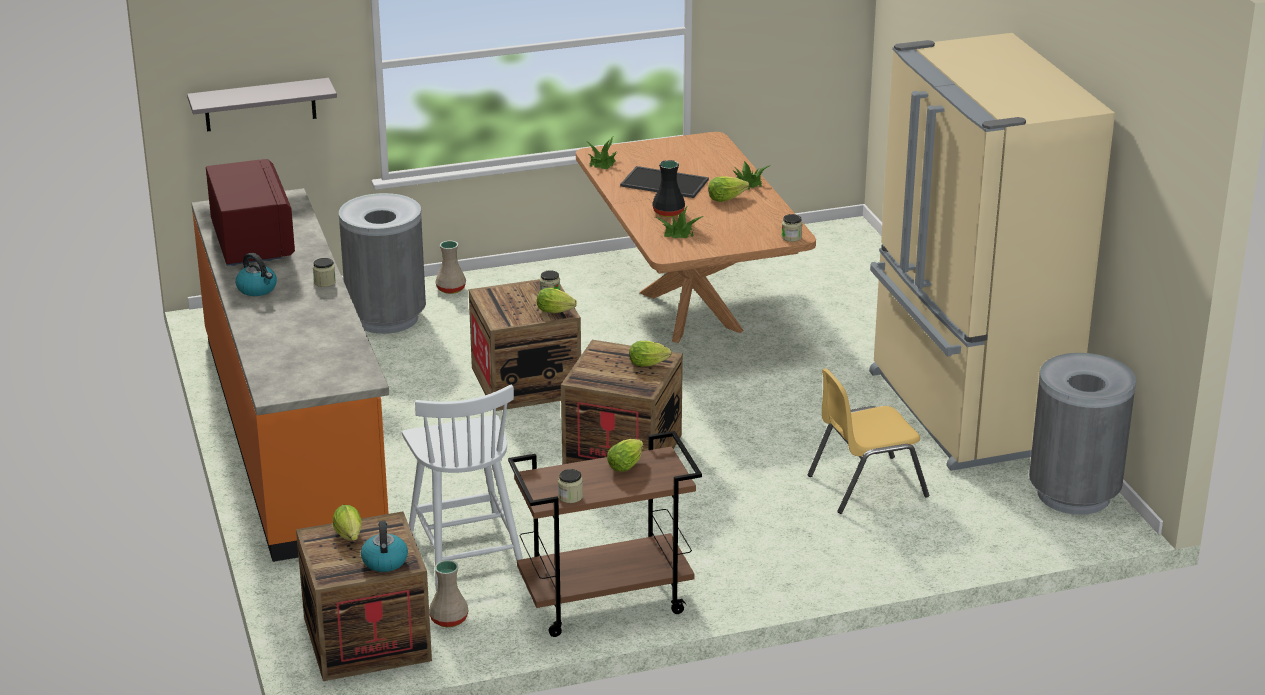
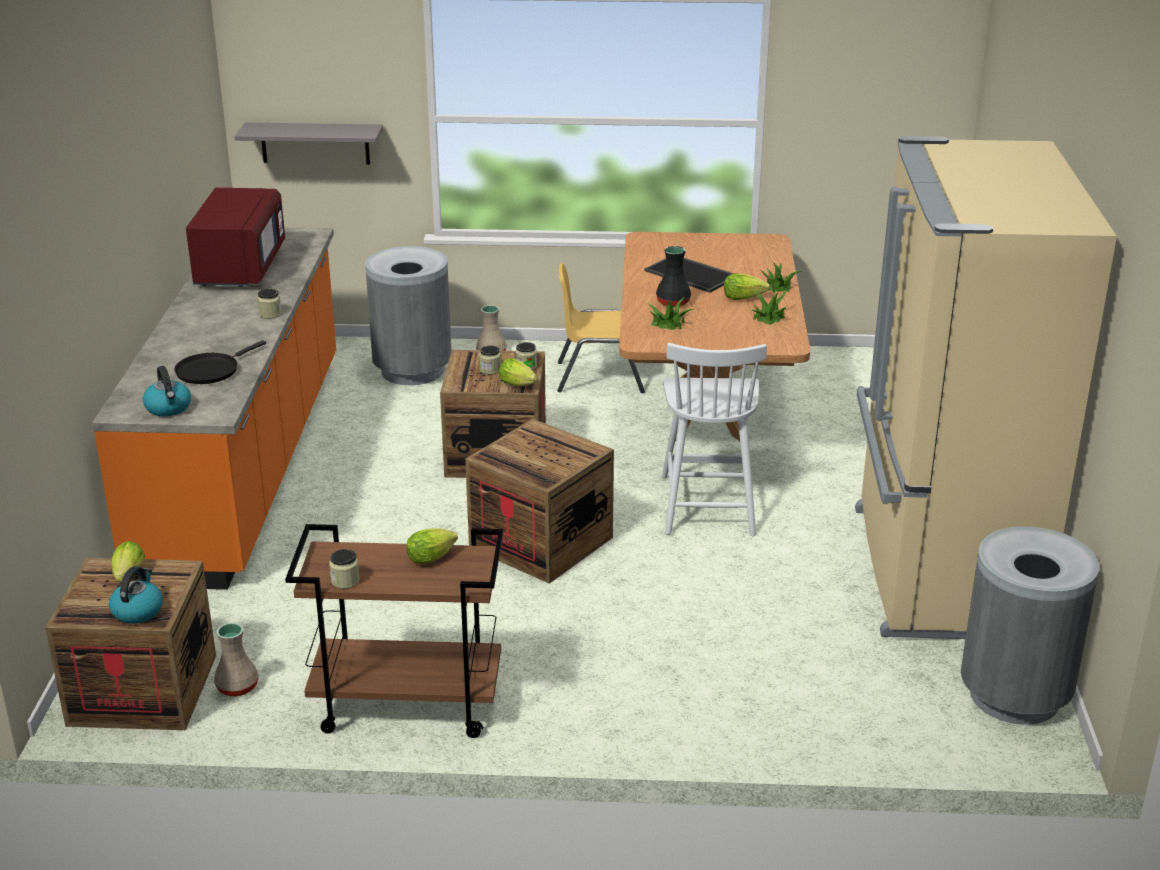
camera: 20 degrees right, 0 degrees up
kettle [236,253,277,296] -> kettle moved to [143,366,191,417]
white chair [402,385,523,591] -> white chair moved to [662,343,767,536]
potted plant [587,137,618,169] -> potted plant moved to [751,289,788,325]
lettuce [629,341,672,366] -> none
jar [781,214,802,242] -> jar moved to [479,345,501,374]
yellow chair [808,368,929,514] -> yellow chair moved to [557,263,645,393]
none -> black frying pan [174,340,266,384]

